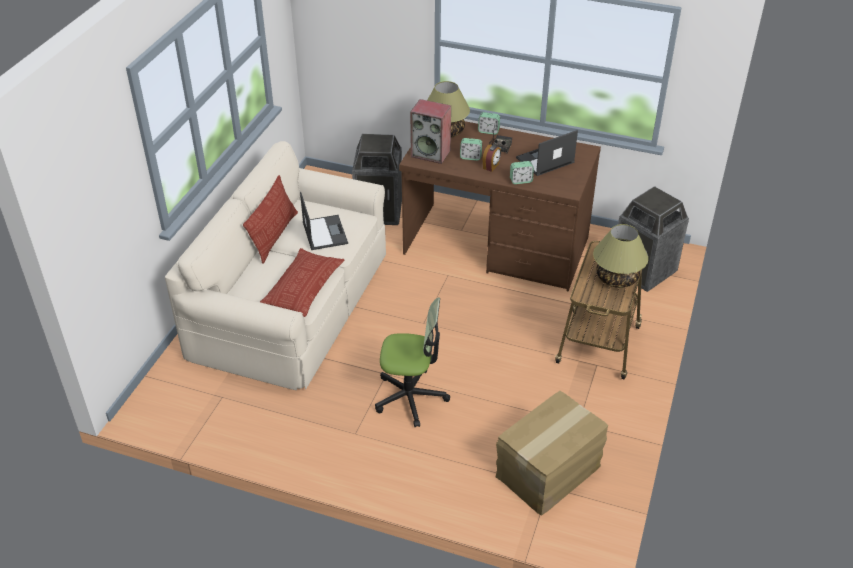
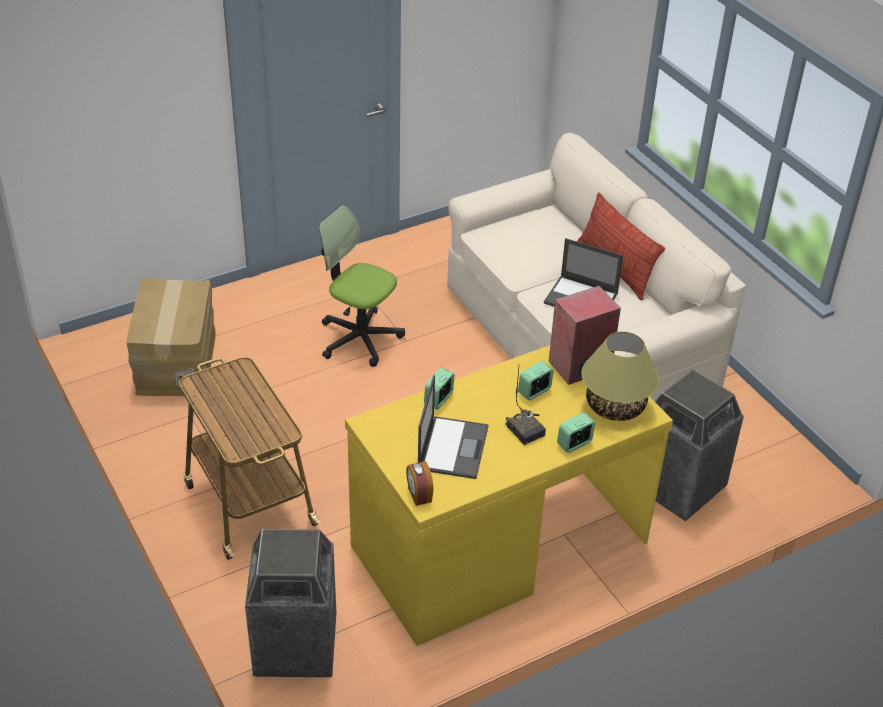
camera: 130 degrees right, 0 degrees up
pillow [260,248,344,317] -> none
office chair [375,297,450,427] -> office chair turned 75 degrees clockwise [319,205,405,367]
brown desk [399,121,601,291] -> yellow desk [345,345,673,646]
alarm clock [483,144,501,172] -> alarm clock moved to [406,461,434,506]
table lamp [593,224,648,288] -> none

